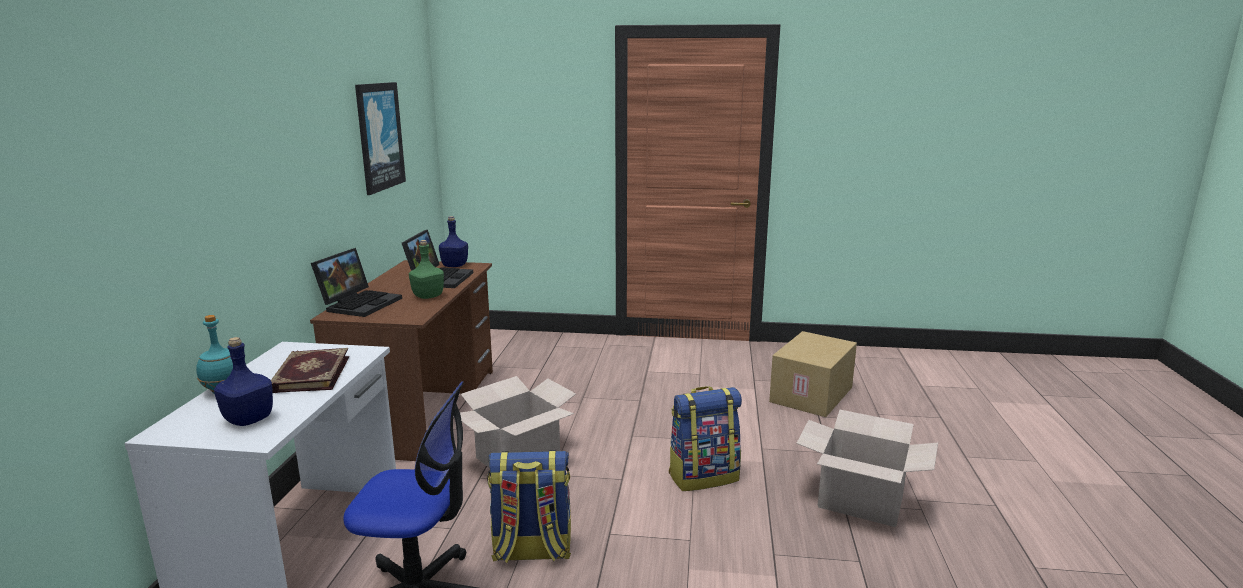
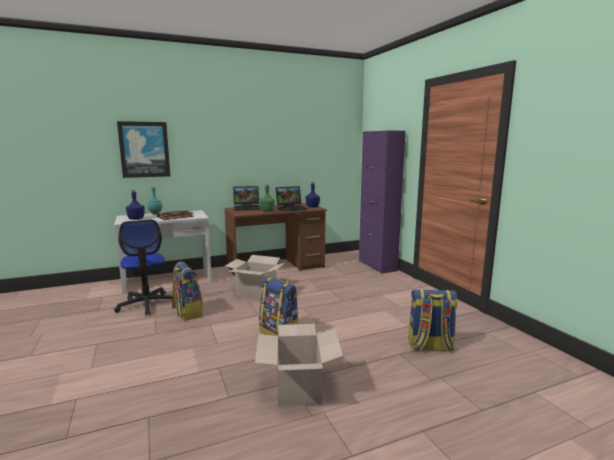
camera: 60 degrees right, 5 degrees down
picture [355,82,406,195] -> picture moved to [117,121,170,178]
cardboard box [769,331,857,417] -> backpack [409,290,457,351]
none -> purple cabinet [359,130,406,274]

